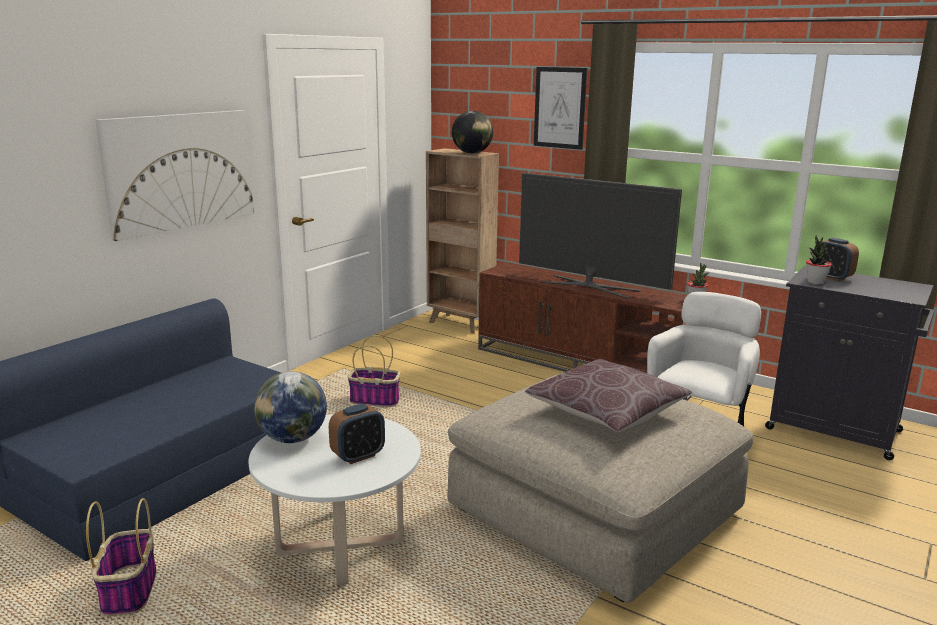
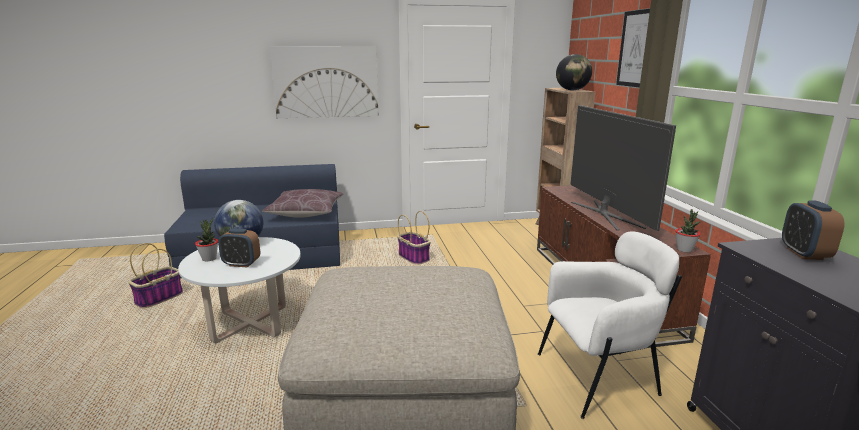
camera: 45 degrees right, 0 degrees up
brown pillow [525,359,692,432] -> brown pillow moved to [262,189,343,218]
potted plant [806,235,832,285] -> potted plant moved to [195,218,218,262]

